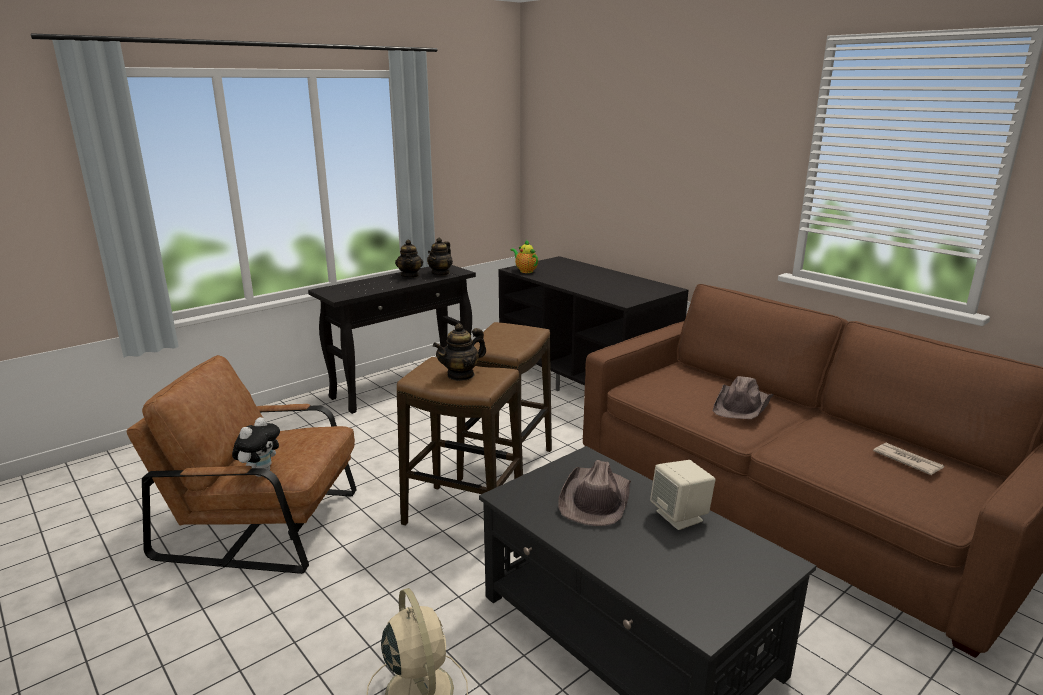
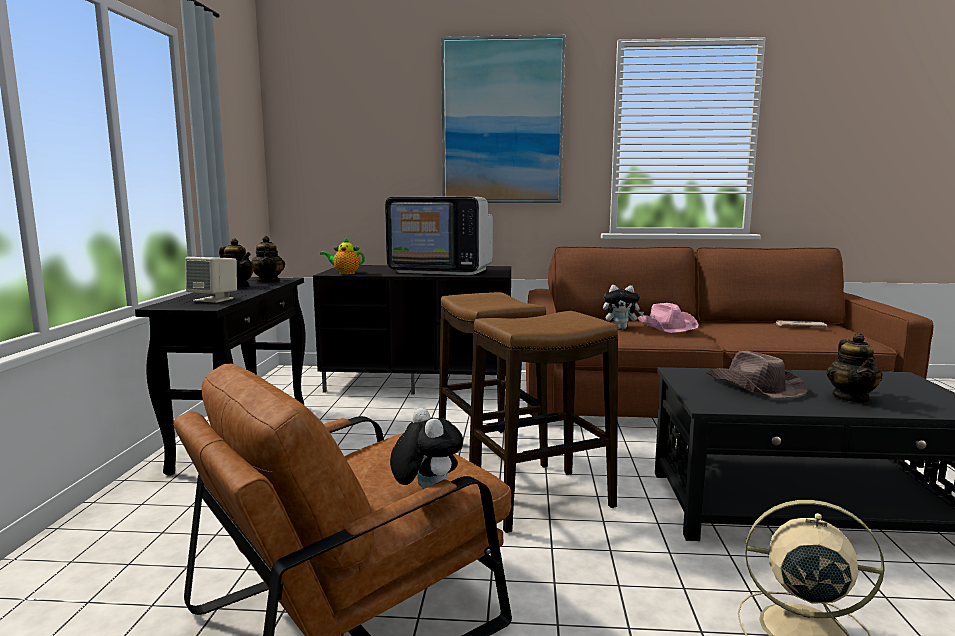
camera: 45 degrees left, 10 degrees down
teapot [433,323,486,381] -> teapot moved to [826,333,883,403]
beige speaker [650,460,715,530] -> beige speaker moved to [185,257,237,303]
brown hat [713,376,773,419] -> pink hat [637,303,699,333]
none -> television [385,197,493,275]
none -> picture [441,35,565,203]
none -> plush toy [603,285,644,329]

